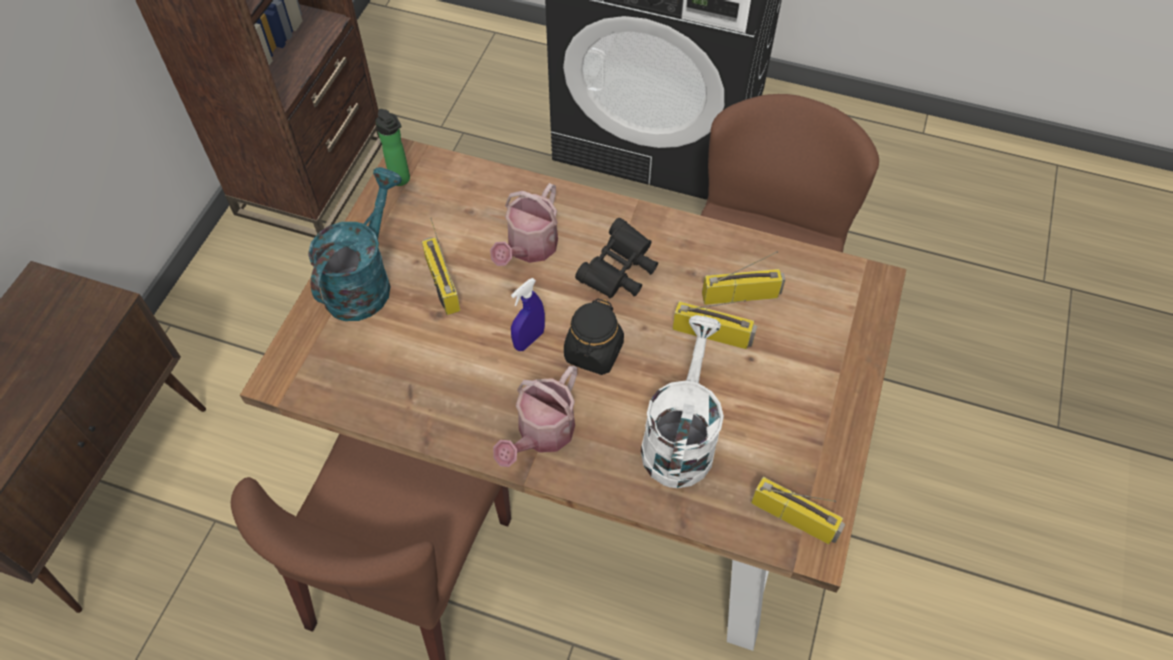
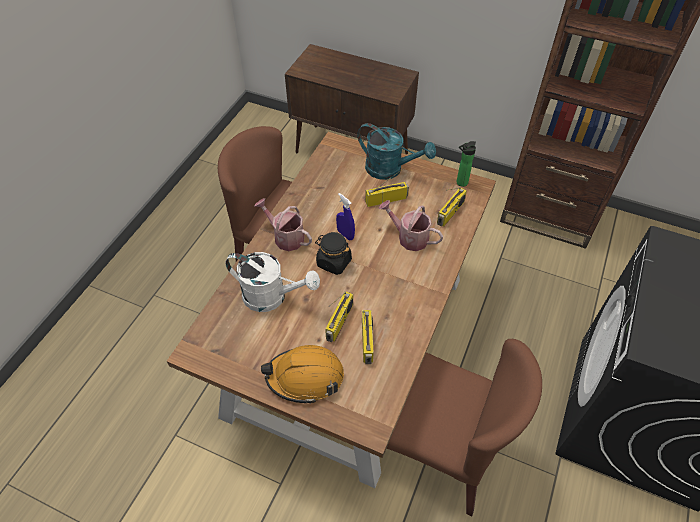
camera: 95 degrees right, 5 degrees down
black binoculars [575,218,658,298] -> none
radio [751,477,846,544] -> radio moved to [437,187,467,227]
none -> orange hard hat [261,345,344,404]

